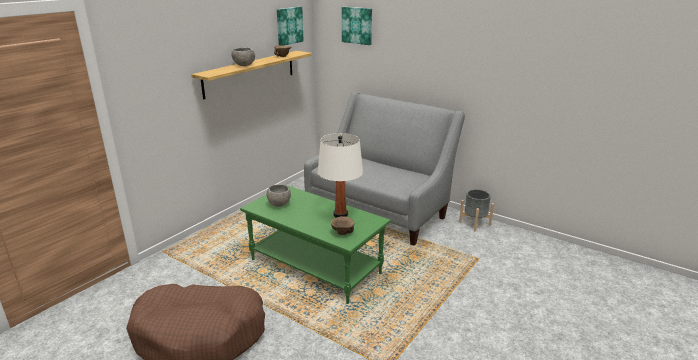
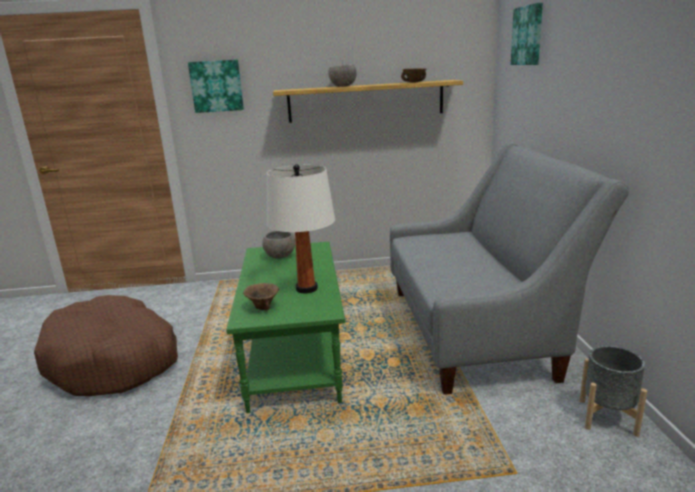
camera: 50 degrees right, 5 degrees down
picture [277,7,304,46] -> picture moved to [188,60,244,113]

